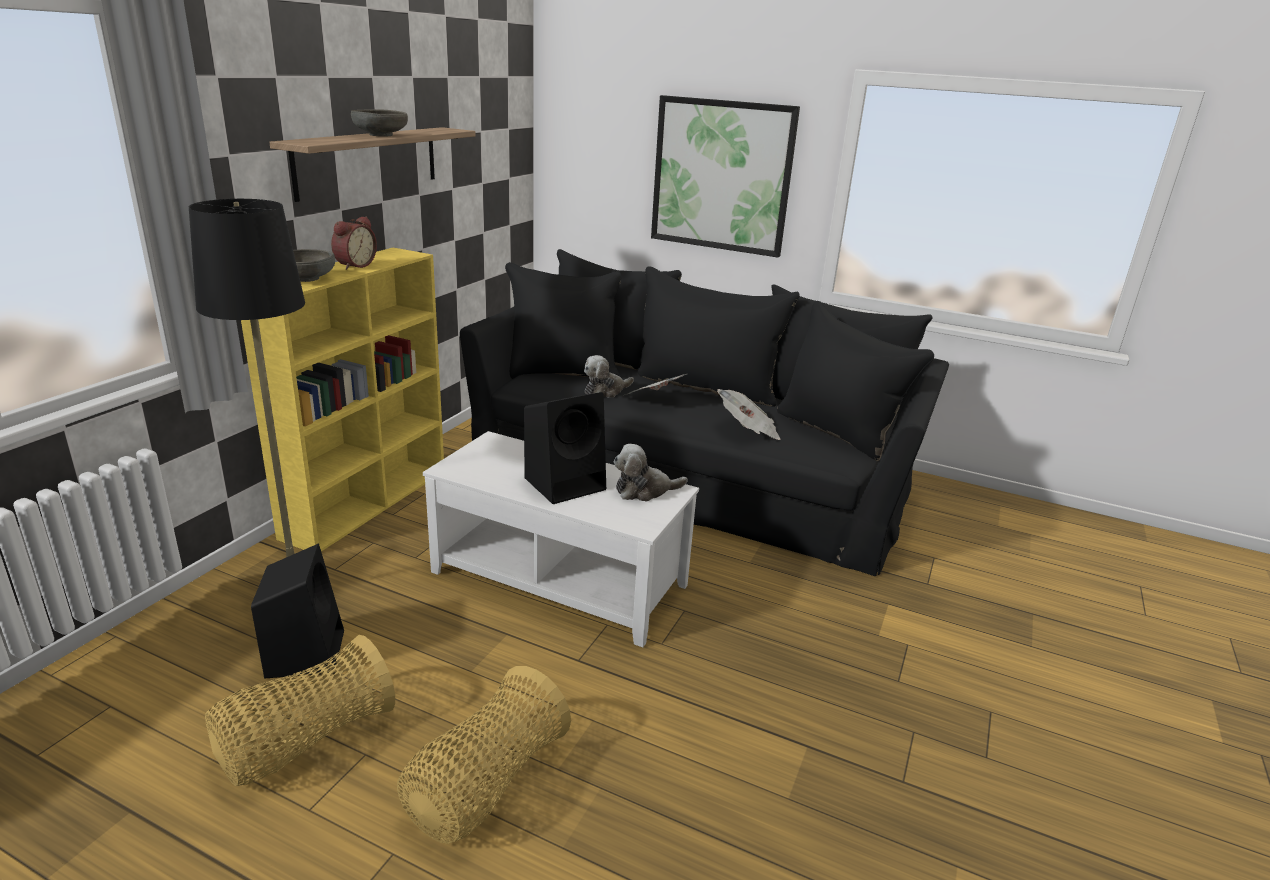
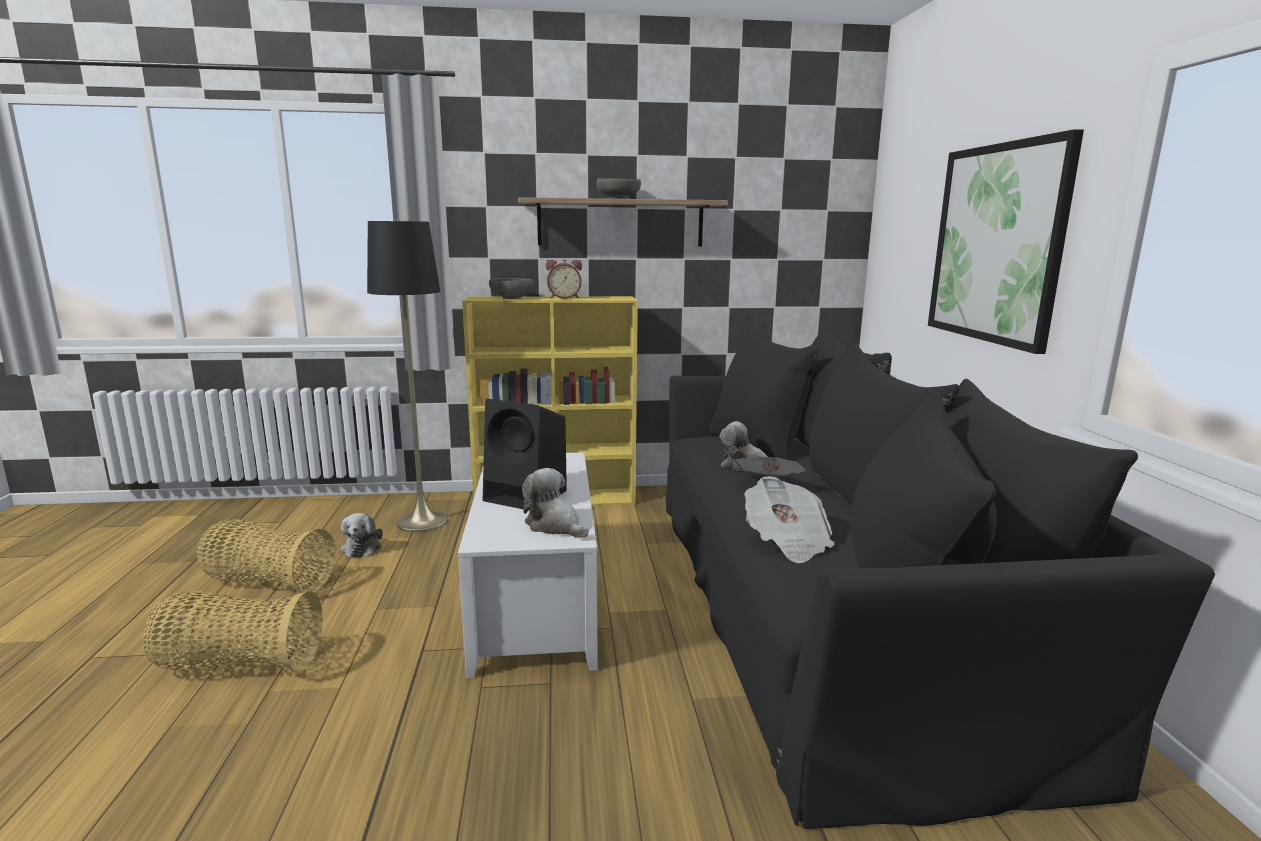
camera: 60 degrees right, 10 degrees down
black speaker [251,544,344,678] -> plush toy [341,513,383,558]

